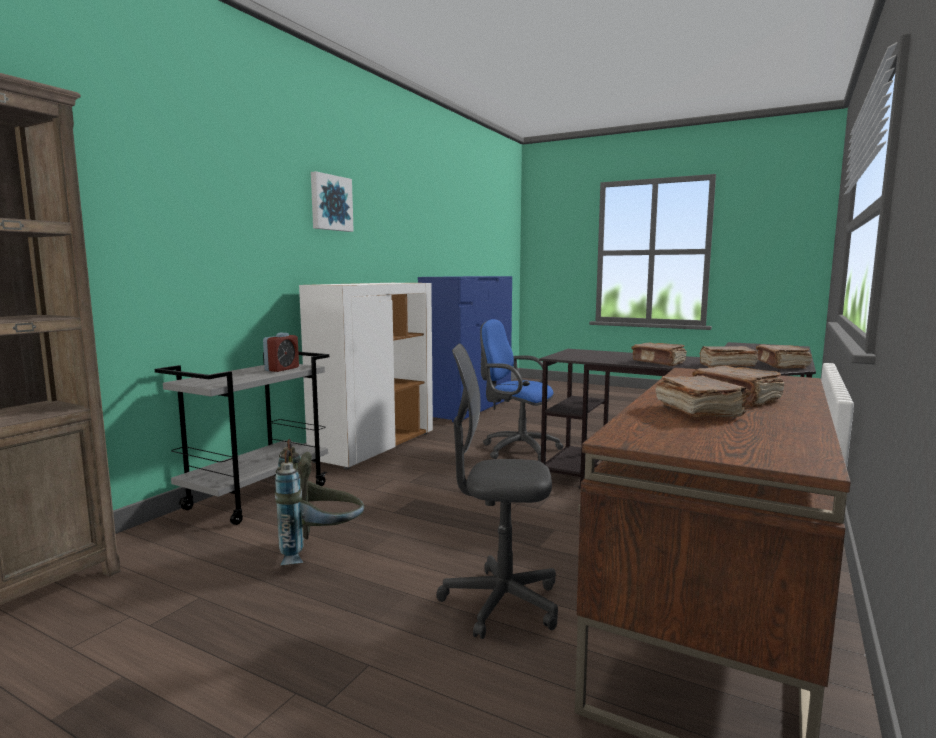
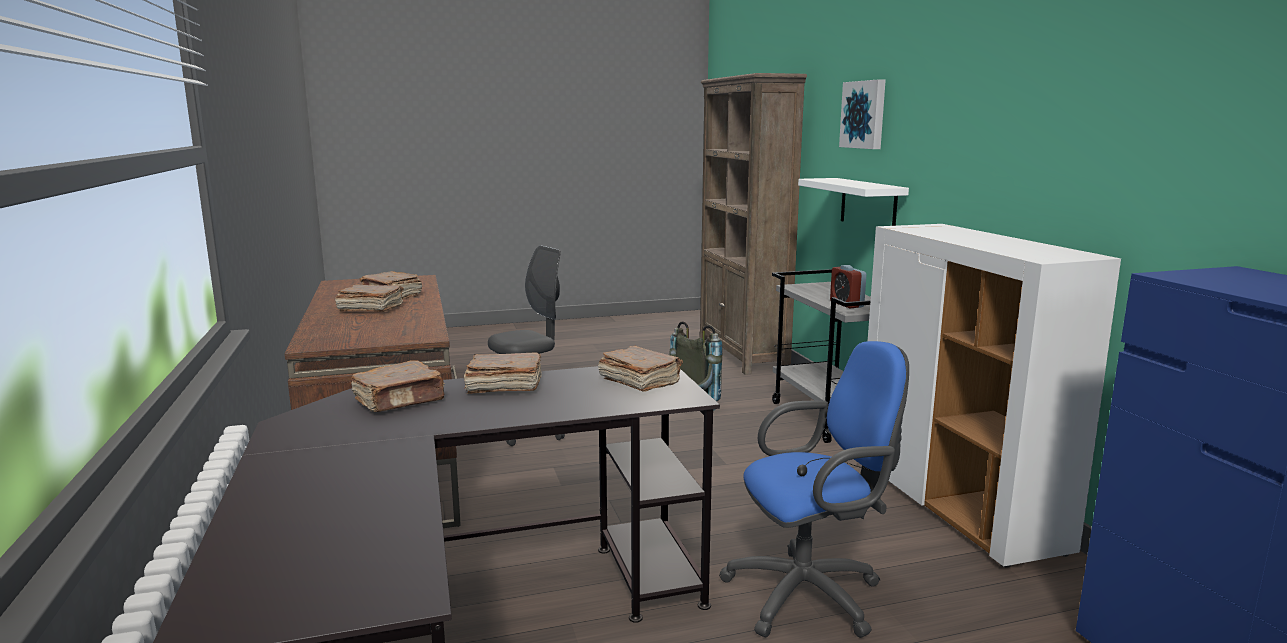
camera: 135 degrees right, 5 degrees up
picture [311,171,354,232] -> picture moved to [839,79,886,149]
brown book [756,344,812,369] -> brown book moved to [598,346,683,392]
none -> white shelf [798,178,909,226]

